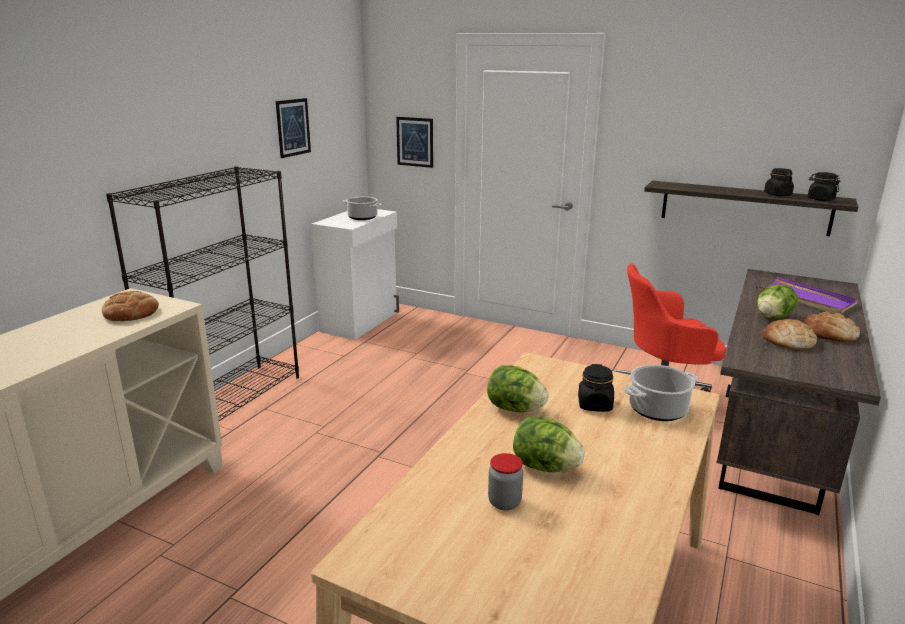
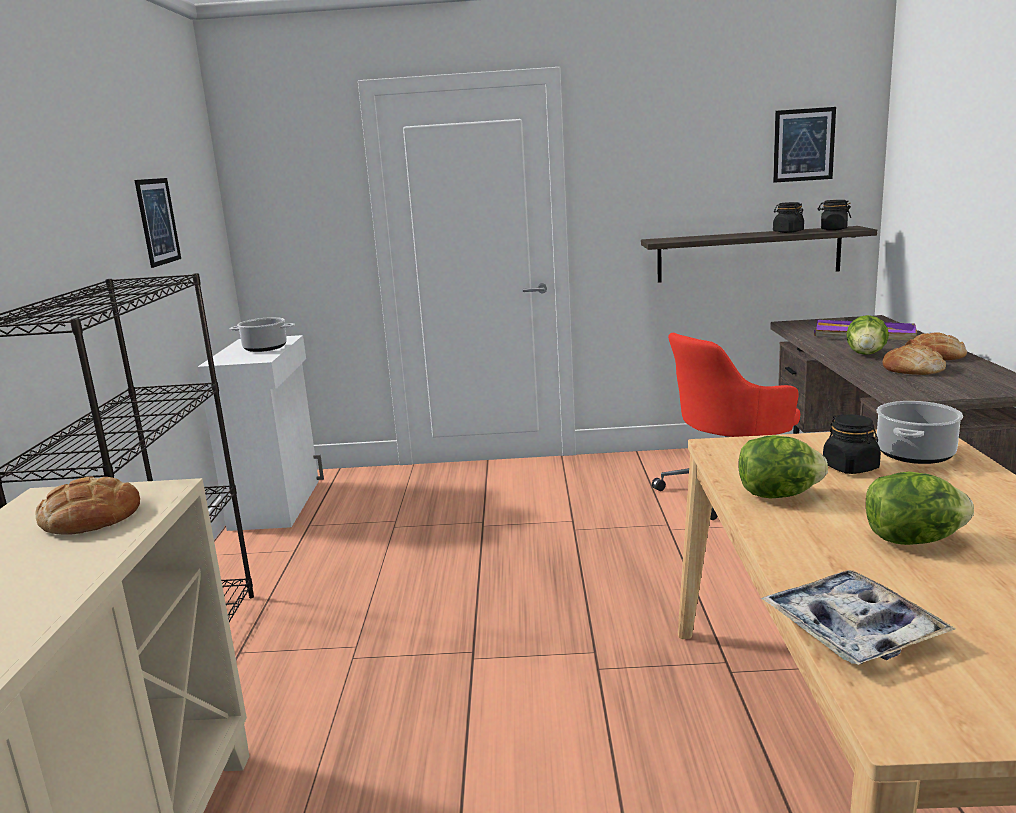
camera: 25 degrees left, 5 degrees down
picture [396,117,433,168] -> picture moved to [773,107,836,183]
jar [488,453,523,511] -> none
none -> tray [761,570,956,665]

